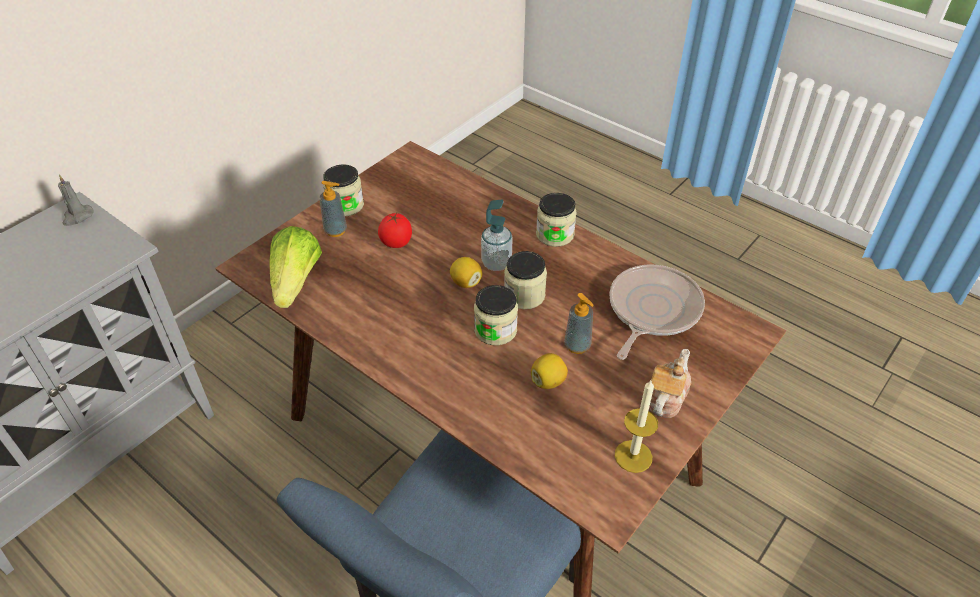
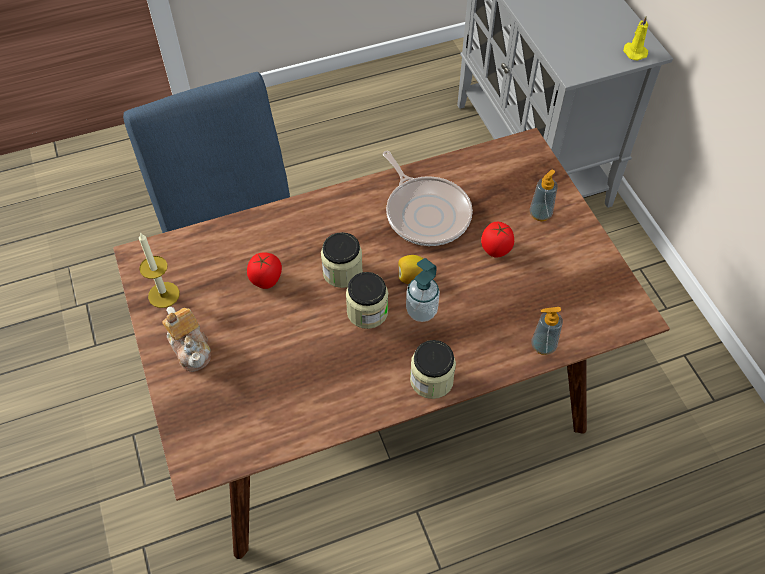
camera: 120 degrees right, 10 degrees up
grey candle [58,175,94,226] -> yellow candle [623,16,648,61]
lettuce [269,226,322,308] -> none
jar [323,164,364,217] -> none
lemon [531,353,568,389] -> tomato [247,252,282,289]
soap dispenser [564,293,594,354] -> soap dispenser moved to [531,307,563,355]
frying pan [609,265,705,360] -> frying pan moved to [383,151,473,246]

